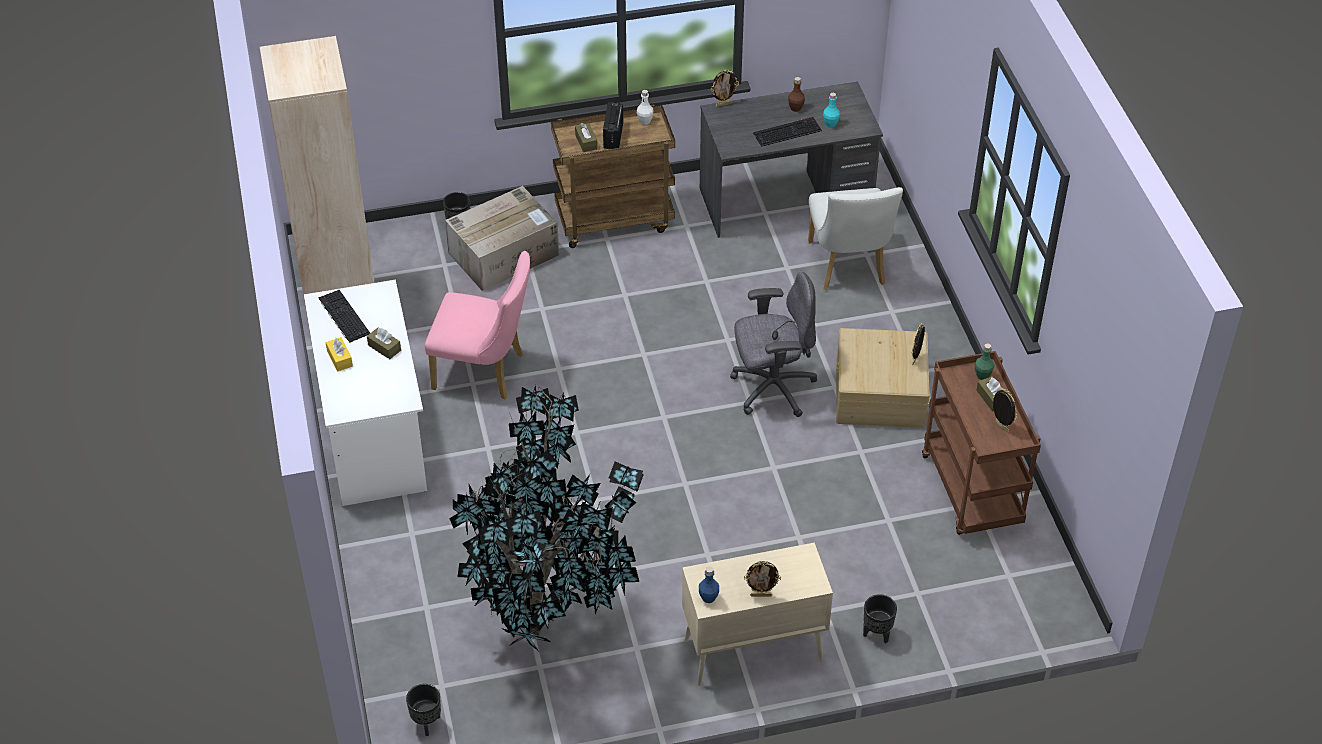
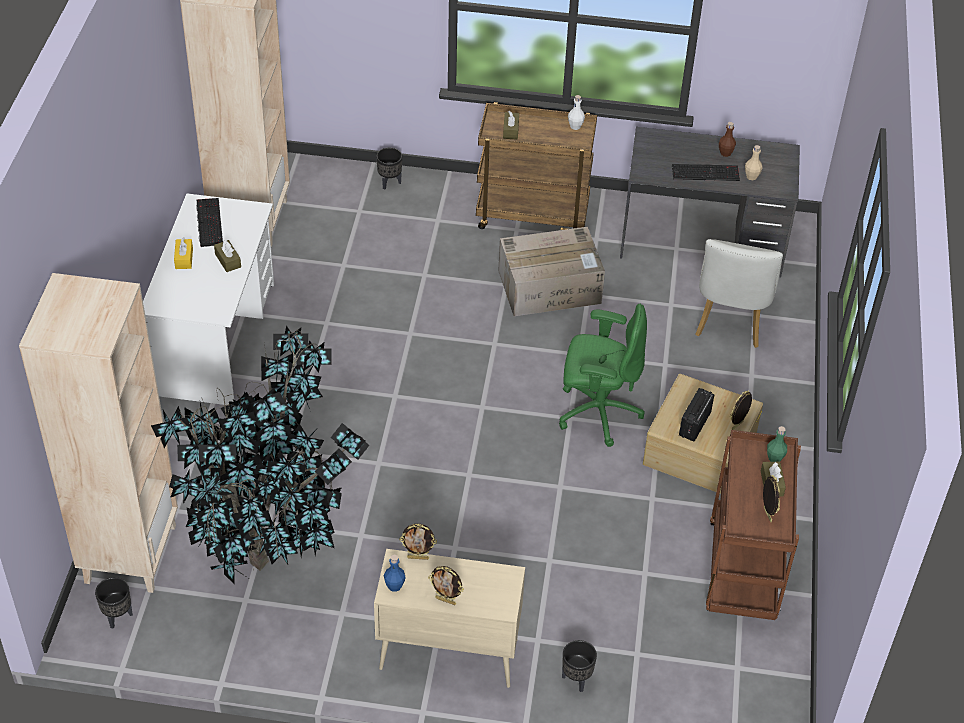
camera: 20 degrees right, 0 degrees up
pink chair [425,251,530,400] -> none
cardboard box [445,186,559,291] -> cardboard box moved to [498,227,605,316]
radio [603,102,623,149] -> radio moved to [679,388,715,442]
picture frame [711,70,739,107] -> picture frame moved to [399,523,437,560]
grey office chair [730,272,817,417] -> green office chair [559,304,647,447]
turquoise bottle [823,93,840,128] -> beige bottle [745,145,762,180]
none -> beige bookcase [19,273,178,593]

